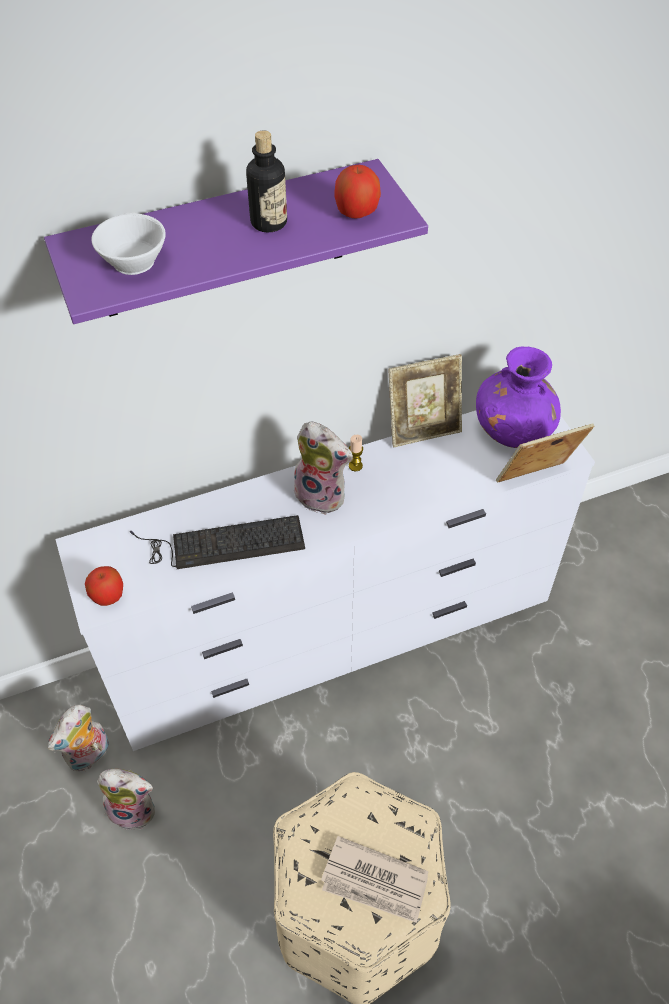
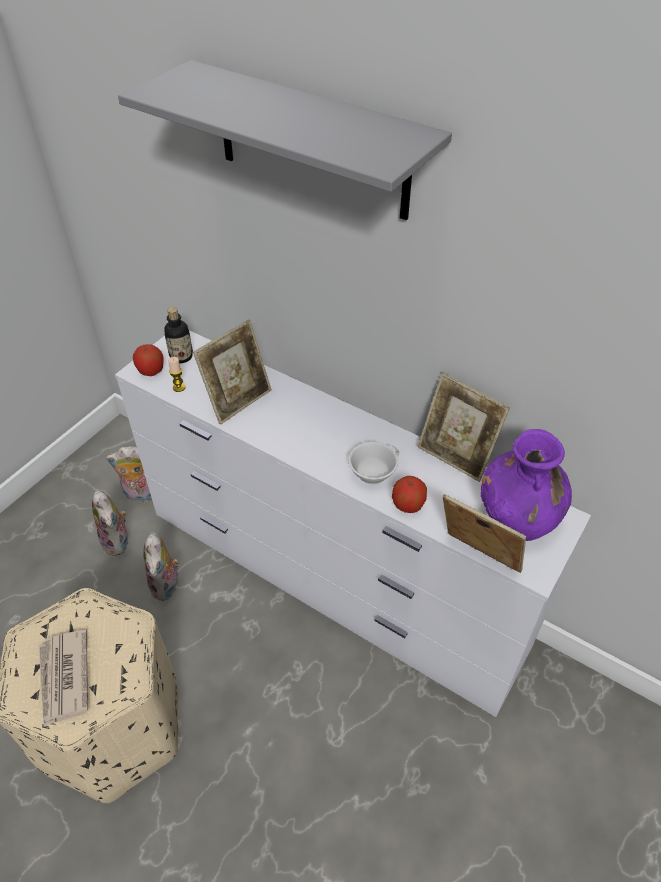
camera: 55 degrees right, 5 degrees down
purple shelf [44,159,428,324] -> grey shelf [118,60,452,220]
white cup [92,212,166,275] -> white cup moved to [349,442,399,485]
keyboard [130,515,305,569] -> picture frame [193,319,272,425]
bottle [246,130,287,232] -> bottle moved to [164,307,193,363]
plush toy [294,422,353,515] -> plush toy moved to [143,532,179,601]
apple [335,165,381,219] -> apple moved to [392,476,427,513]
candle [349,435,363,471] -> candle moved to [168,357,186,392]

